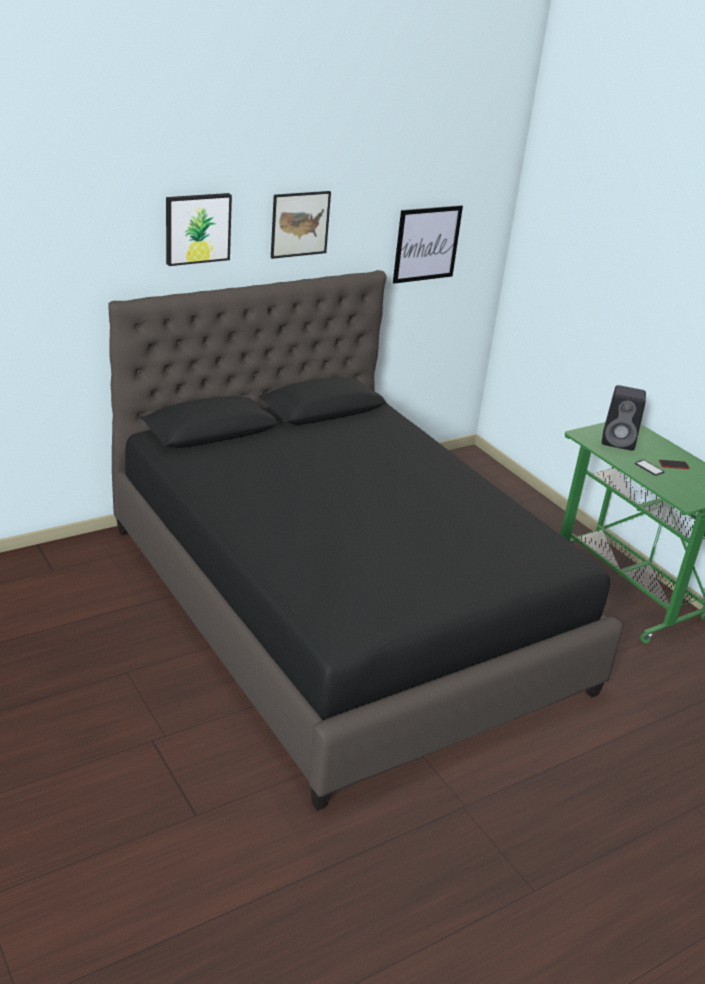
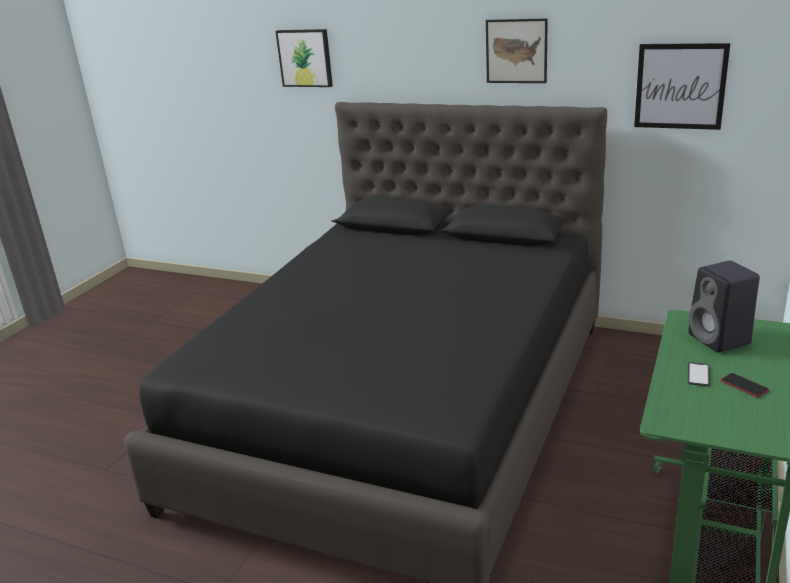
camera: 60 degrees right, 5 degrees down
picture [166,193,232,266] -> picture moved to [276,29,333,87]

